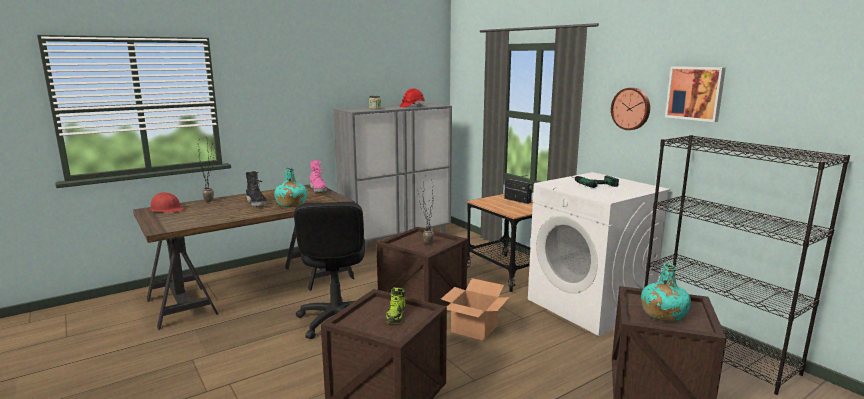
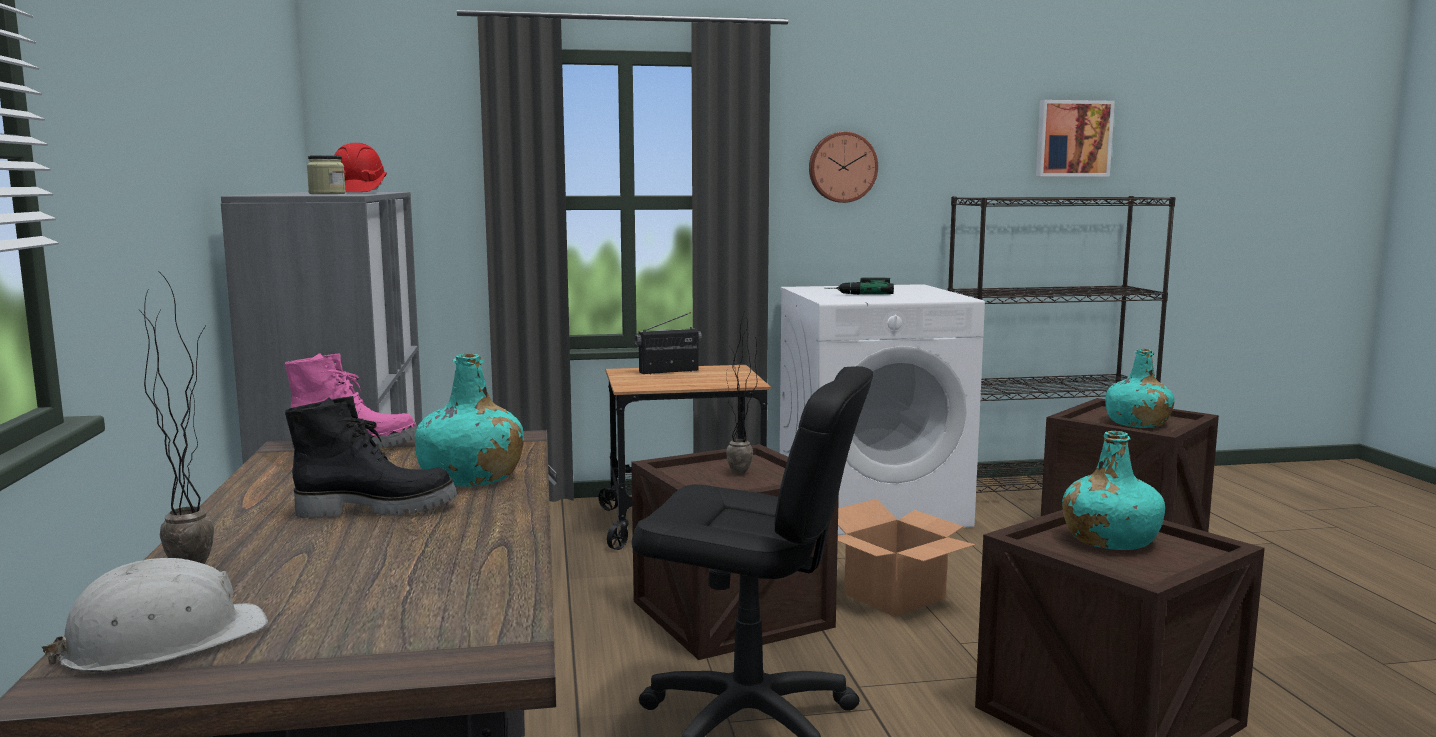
camera: 65 degrees left, 5 degrees down
red hard hat [150,193,185,213] -> white hard hat [42,558,268,672]
shoe [386,287,405,324] -> turquoise bottle [1062,431,1165,550]
picture [665,66,726,122] -> picture moved to [1036,100,1115,177]

